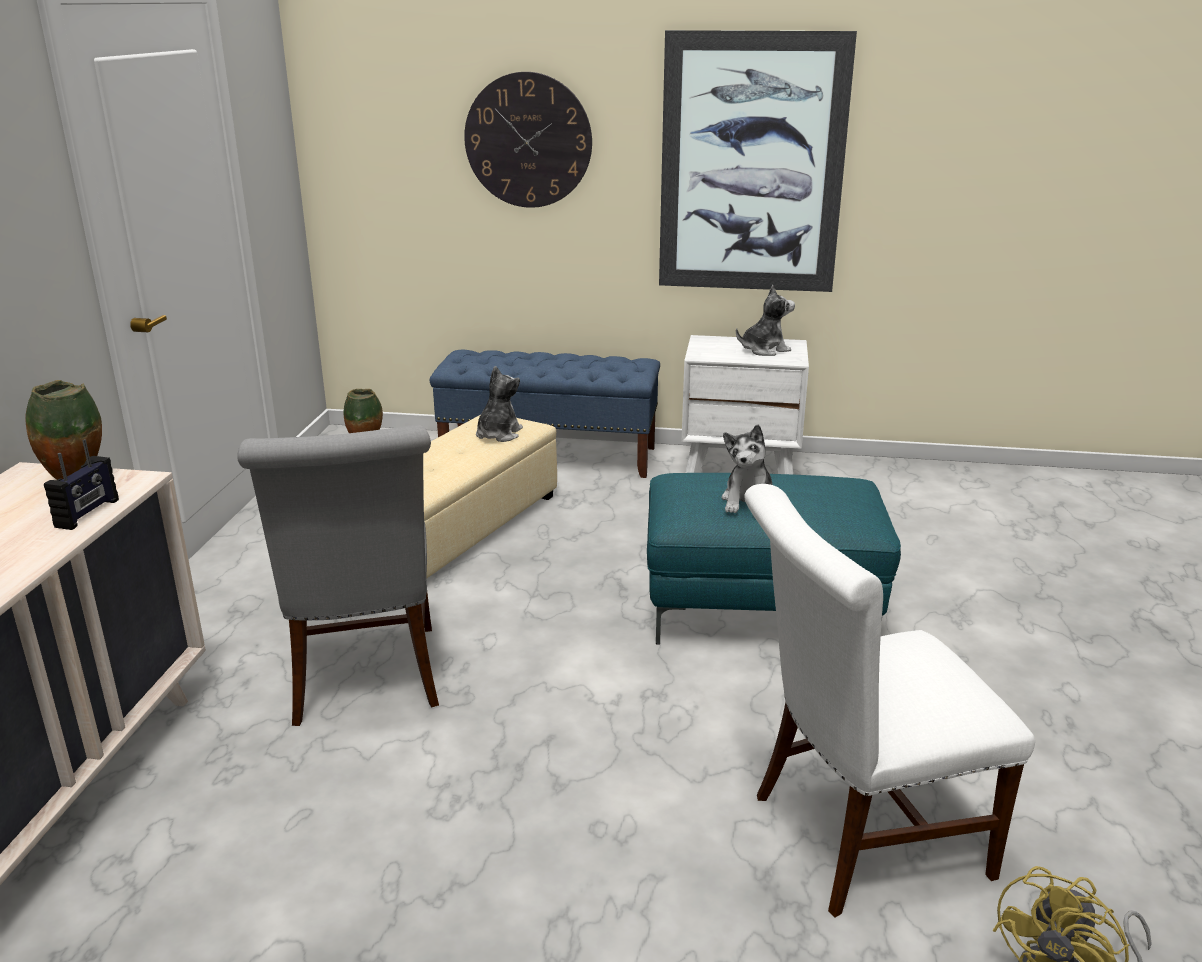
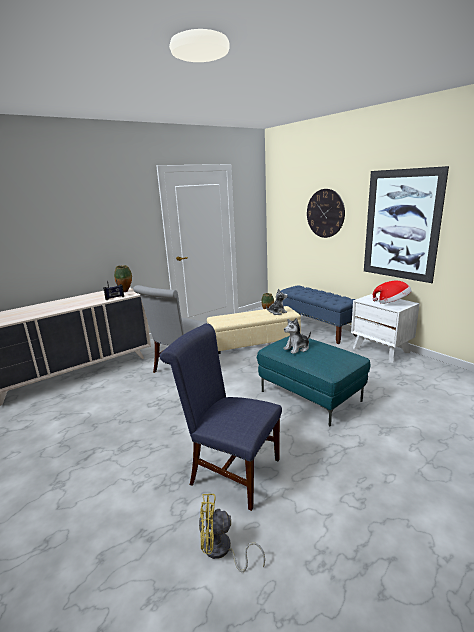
camera: 45 degrees right, 5 degrees down
plush toy [736,285,795,356] -> hat [373,280,412,304]
white chair [744,484,1035,918] -> blue chair [159,323,282,511]

